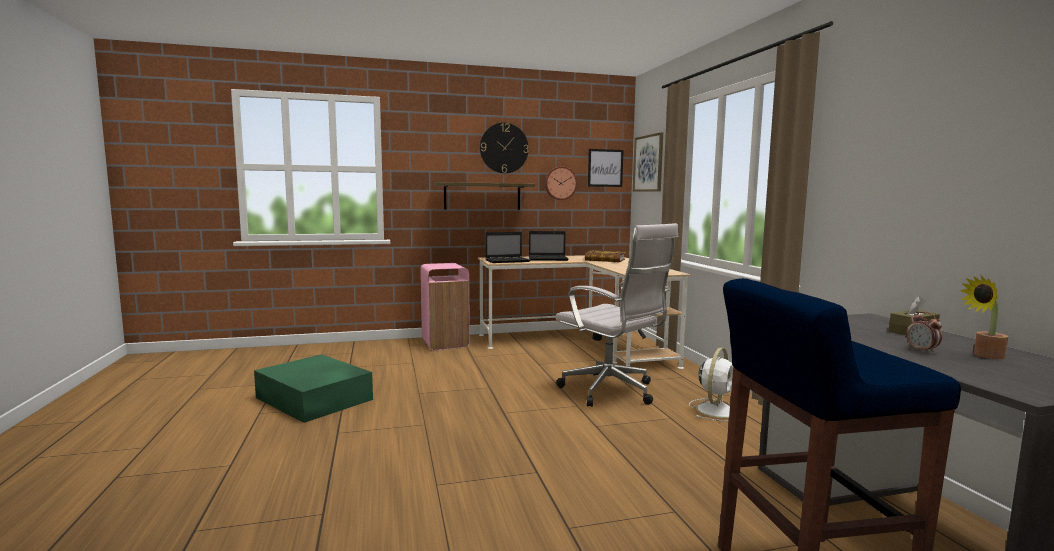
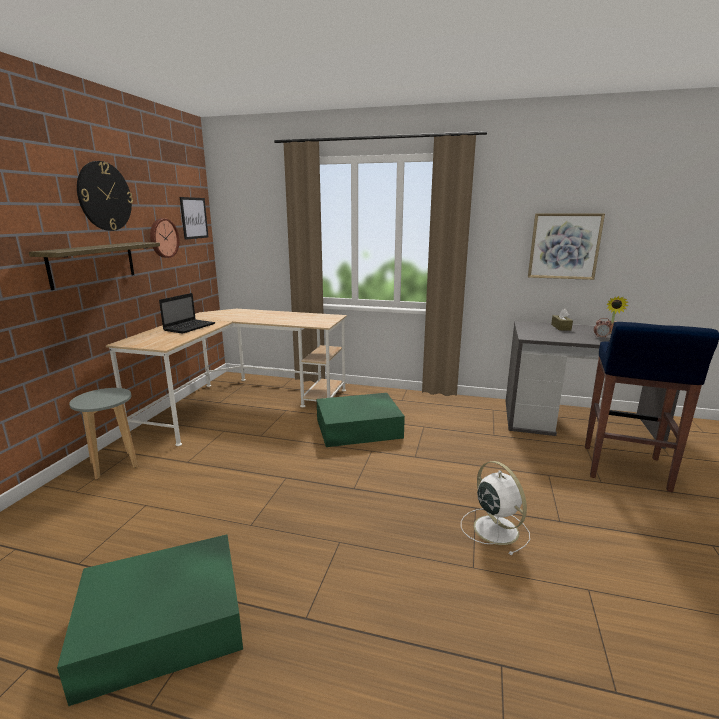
camera: 60 degrees left, 10 degrees up
pink trash can [420,263,470,350] -> grey stool [69,388,138,479]
laptop [485,232,530,263] -> none
white office chair [555,223,678,407] -> green storage box [317,393,405,447]
book [585,250,626,262] -> none
picture [633,132,663,192] -> picture moved to [528,213,605,280]
white fan [689,347,733,422] -> white fan moved to [461,461,530,555]

